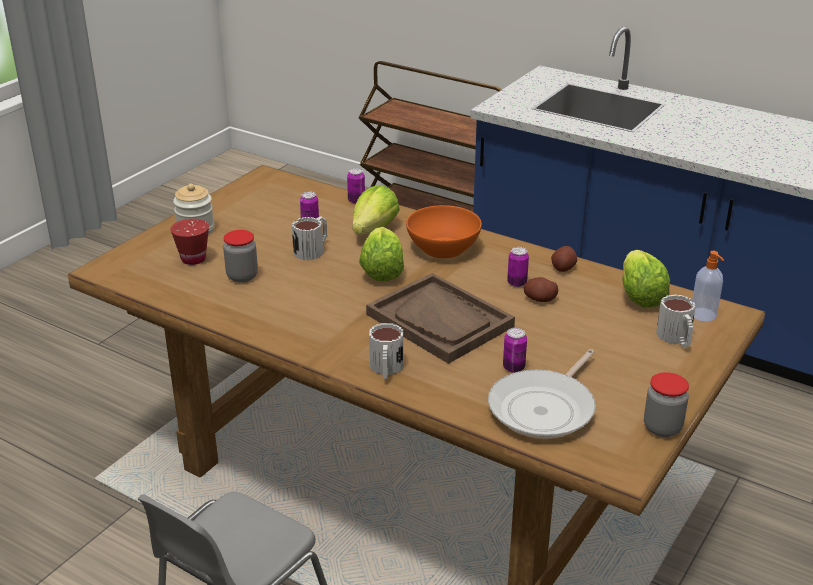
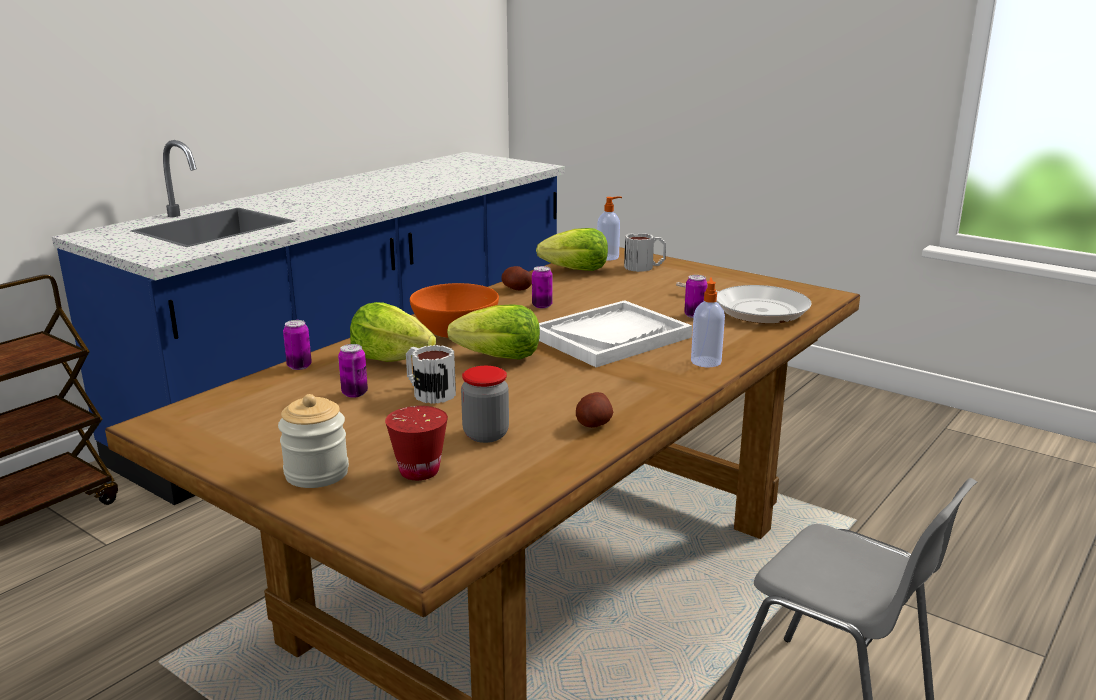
camera: 85 degrees left, 10 degrees down
brown tray [366,273,515,364] -> white tray [539,300,692,367]
mug [369,323,403,379] -> soap dispenser [691,277,725,367]
potato [524,277,558,302] -> potato moved to [576,392,613,428]
jar [644,372,689,437] -> none

